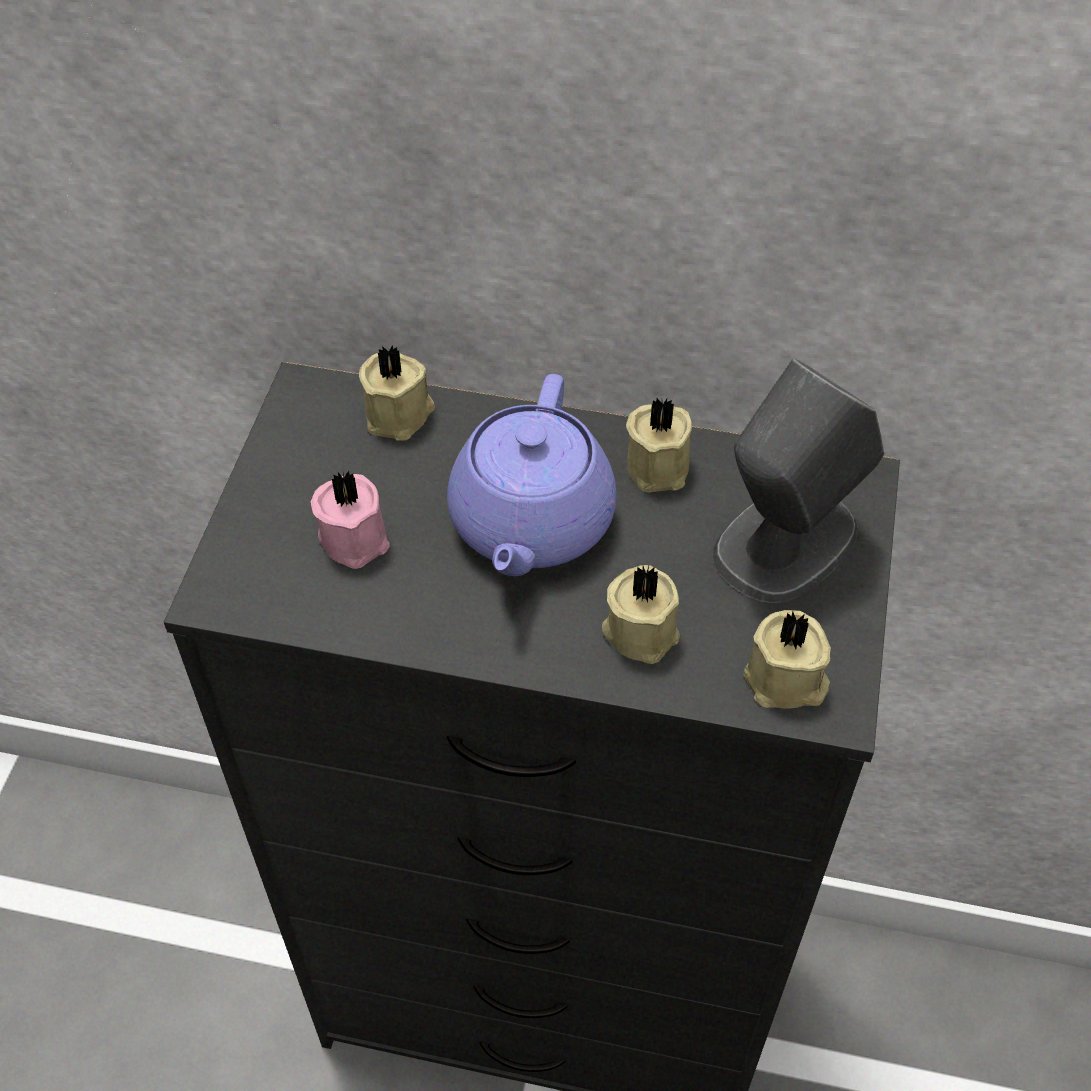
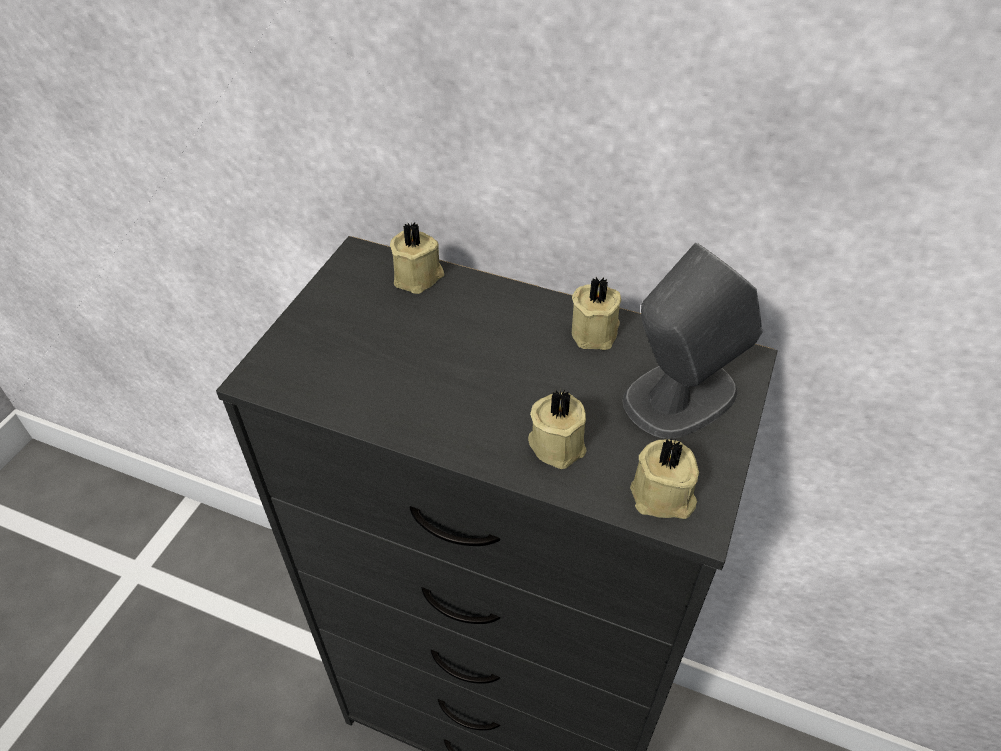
camera: 10 degrees right, 5 degrees down
pink candle [311,471,390,569] -> none
purple teapot [447,374,617,576] -> none

